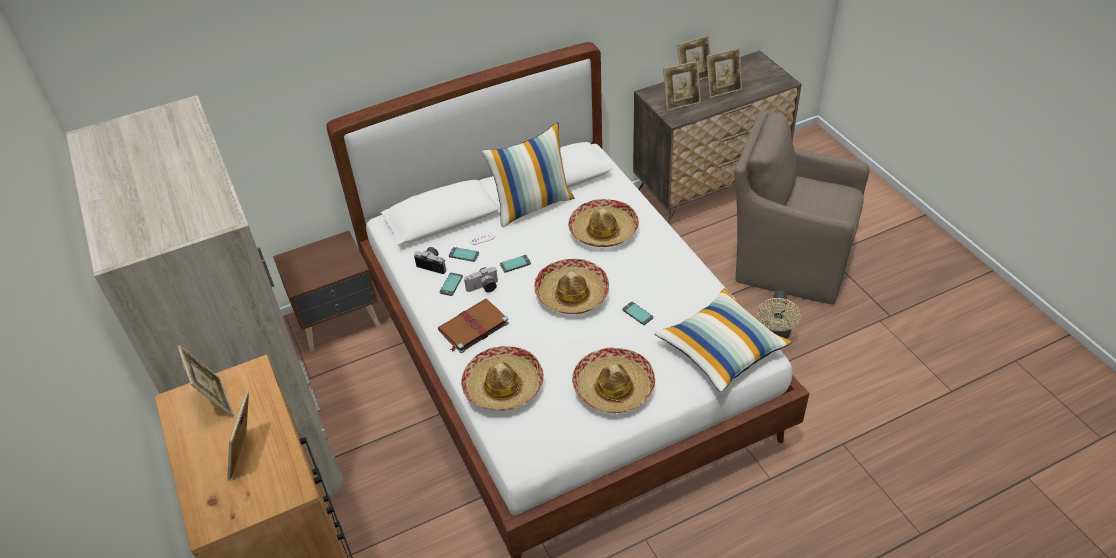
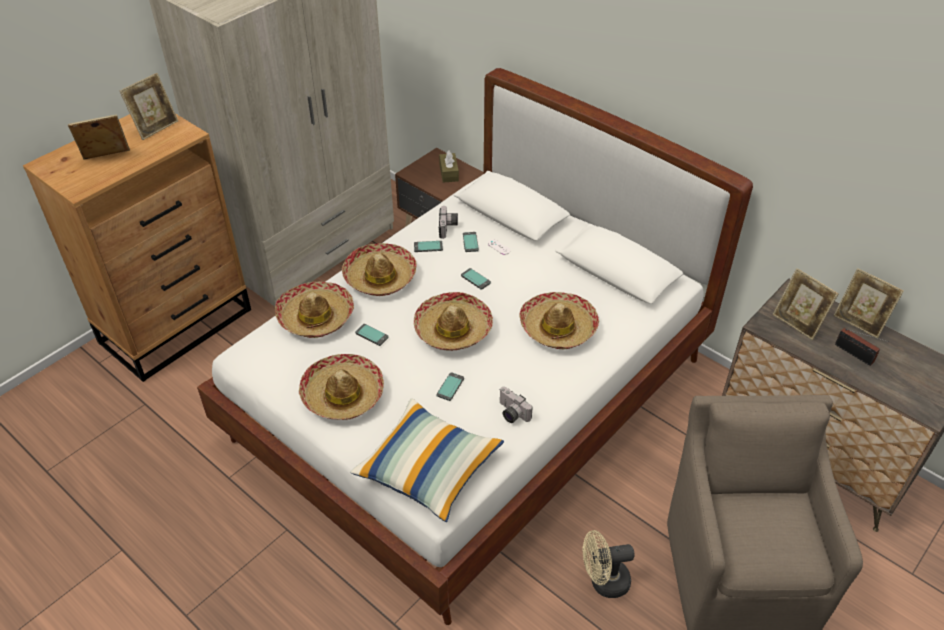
camera: 65 degrees right, 0 degrees up
brown book [438,299,509,353] -> hat [342,243,417,296]
camera [464,267,498,292] -> camera moved to [499,387,533,423]
pillow [482,122,575,228] -> none
picture frame [706,48,742,98] -> radio [835,328,889,366]
none -> phone [355,324,389,346]
none -> brown tissue box [439,150,459,183]

